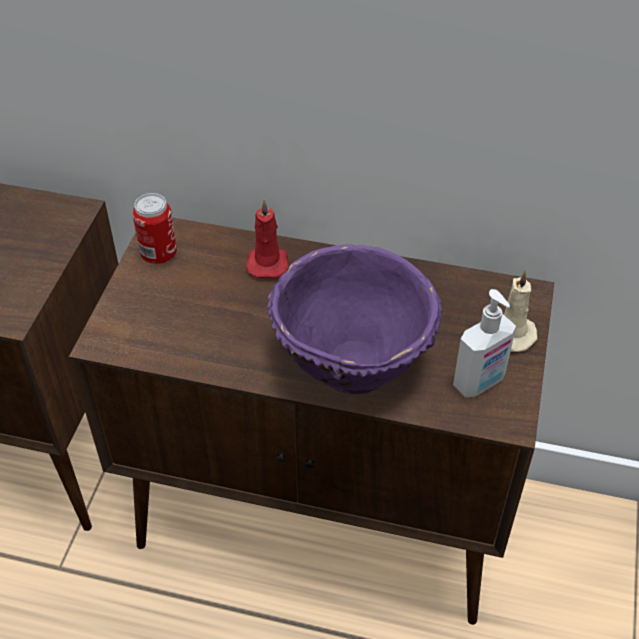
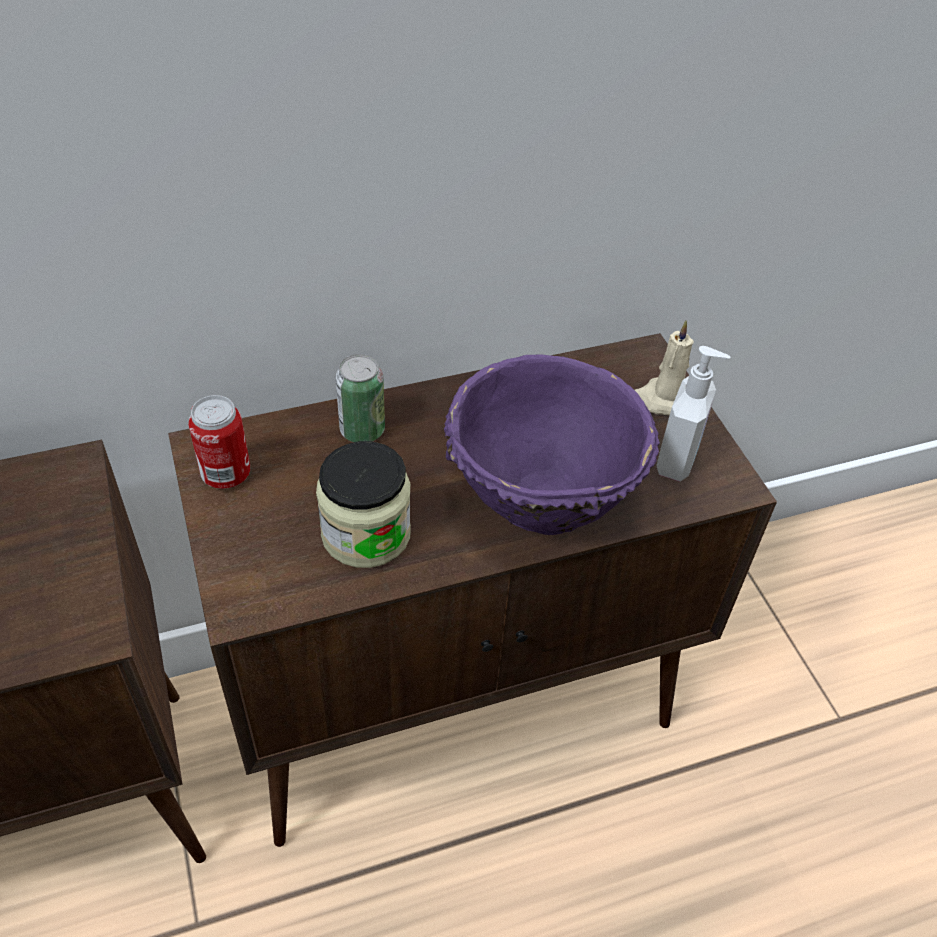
camera: 35 degrees left, 0 degrees up
red candle [245,199,289,278] -> can [336,354,385,442]
none -> jar [316,441,411,568]

